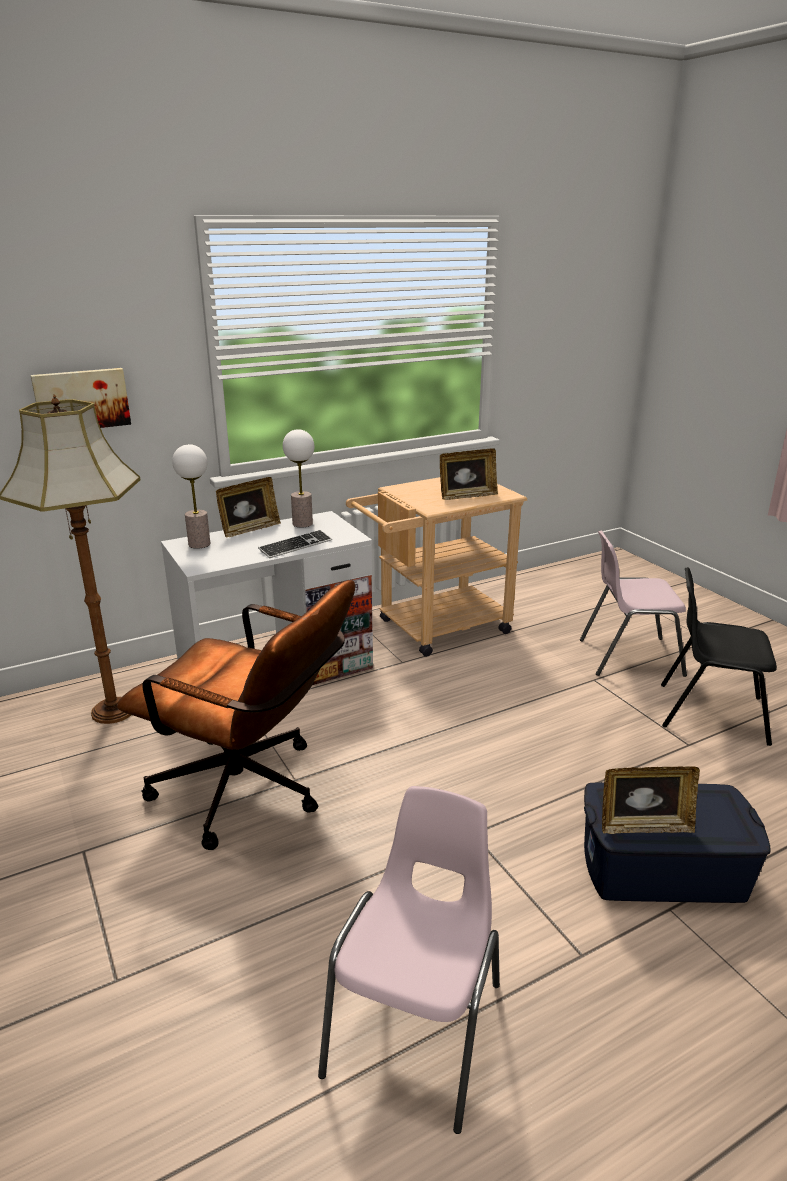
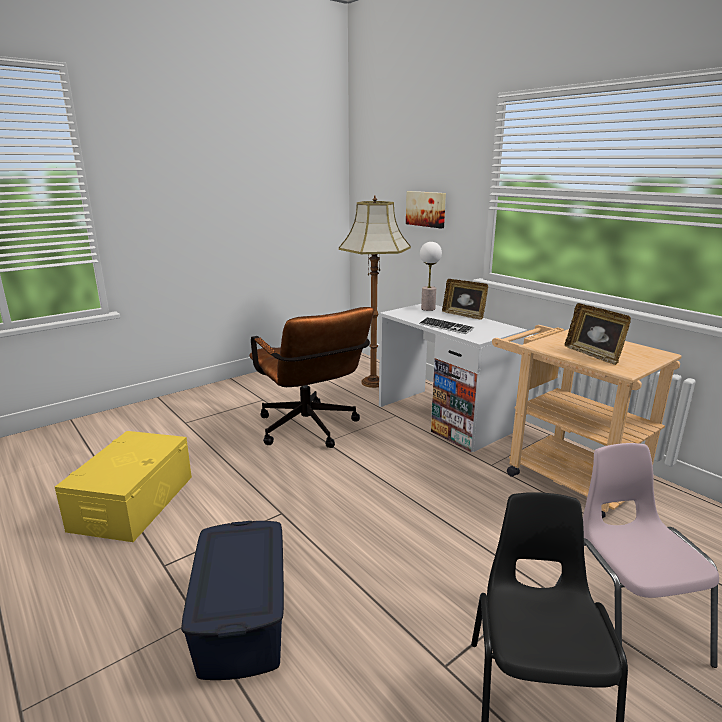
camera: 80 degrees right, 5 degrees down
brown office chair [117,580,355,850] -> brown office chair turned 45 degrees counterclockwise [249,307,374,448]
table lamp [283,429,314,528] -> none
pink chair [318,786,500,1134] -> yellow storage box [55,431,192,542]
picture frame [602,766,700,834] -> none

